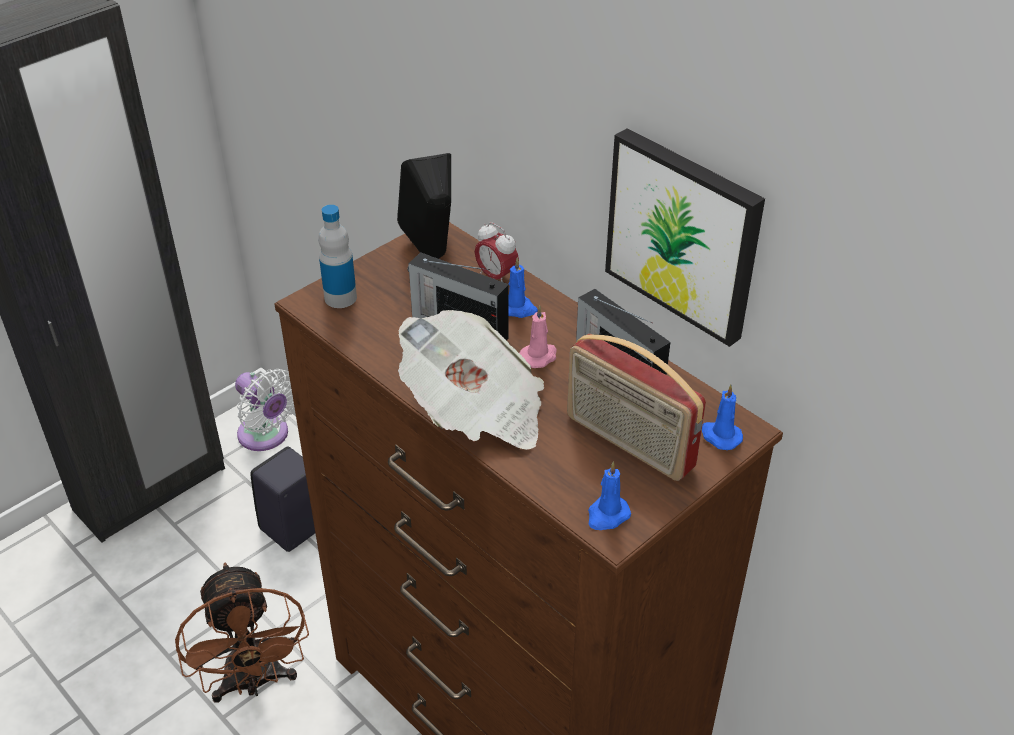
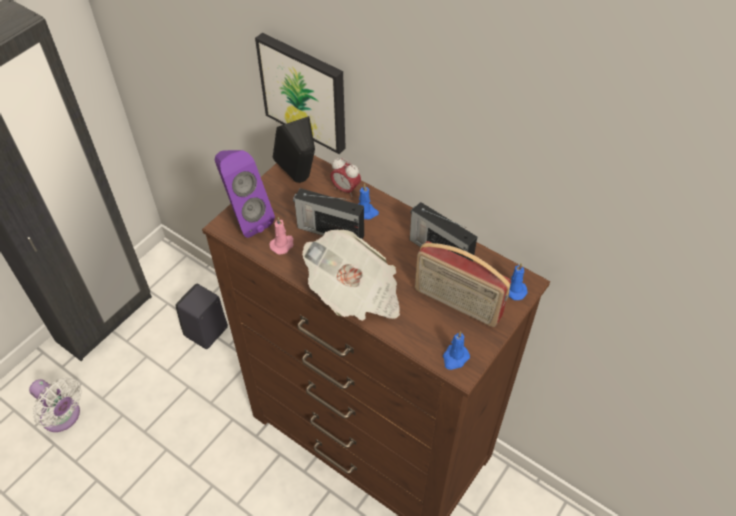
camera: 10 degrees left, 10 degrees up
brown fan [175,563,309,703] -> none
white fan [235,369,294,451] -> white fan moved to [29,377,82,432]
bottle [318,205,357,308] -> purple speaker [215,150,275,238]
pink candle [519,305,557,368] -> pink candle moved to [269,217,294,255]
picture [605,128,765,347] -> picture moved to [255,33,346,154]

